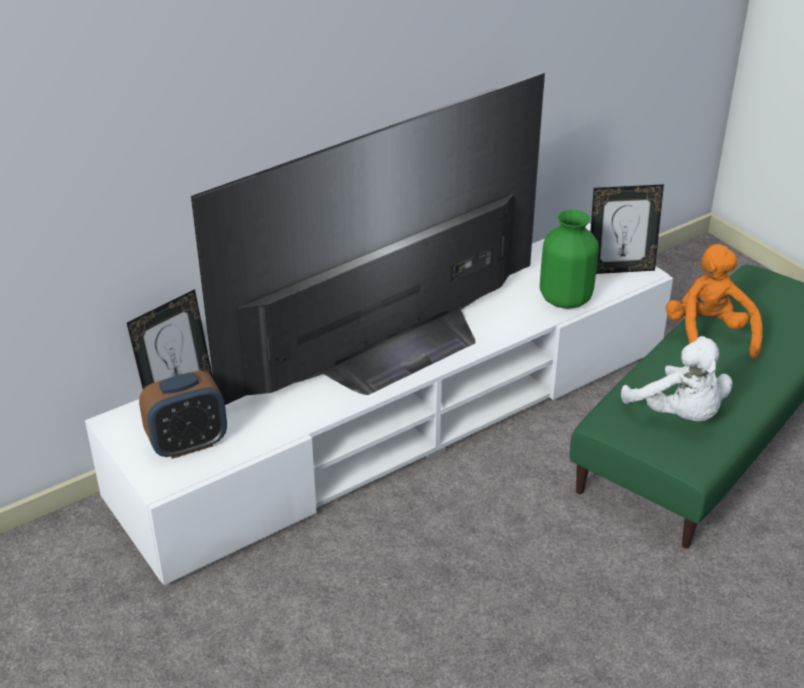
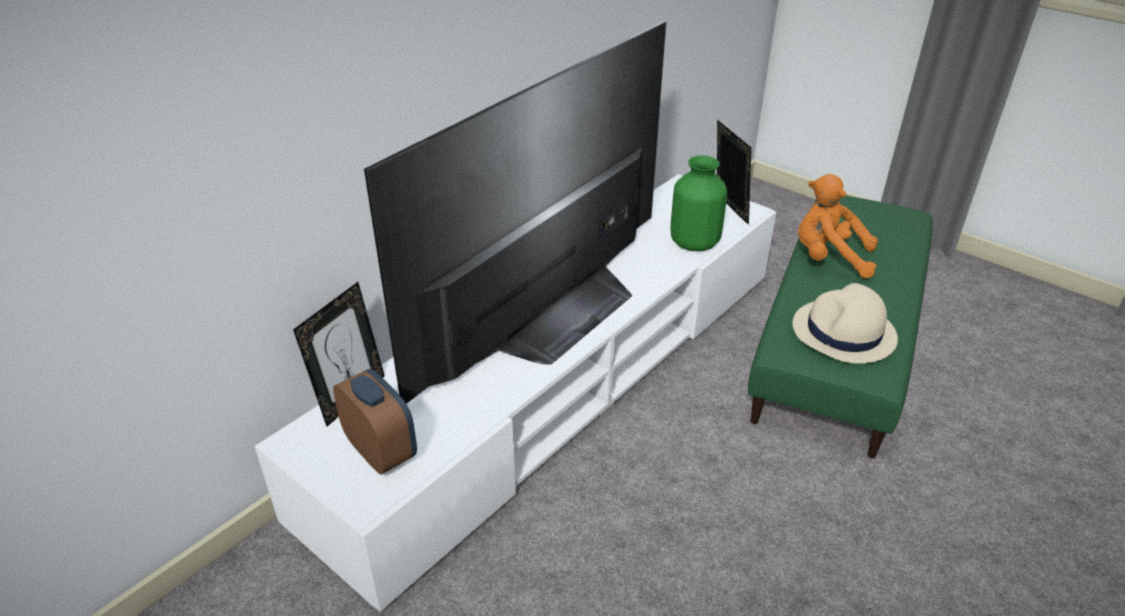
camera: 15 degrees left, 0 degrees up
alarm clock [139,370,227,459] -> alarm clock turned 90 degrees counterclockwise [333,369,417,475]
picture frame [590,184,664,274] -> picture frame turned 90 degrees counterclockwise [717,120,751,225]
white plush toy [621,336,733,421] -> beige hat [793,283,898,364]
orange plush toy [666,244,763,359] -> orange plush toy turned 45 degrees counterclockwise [798,174,878,278]

